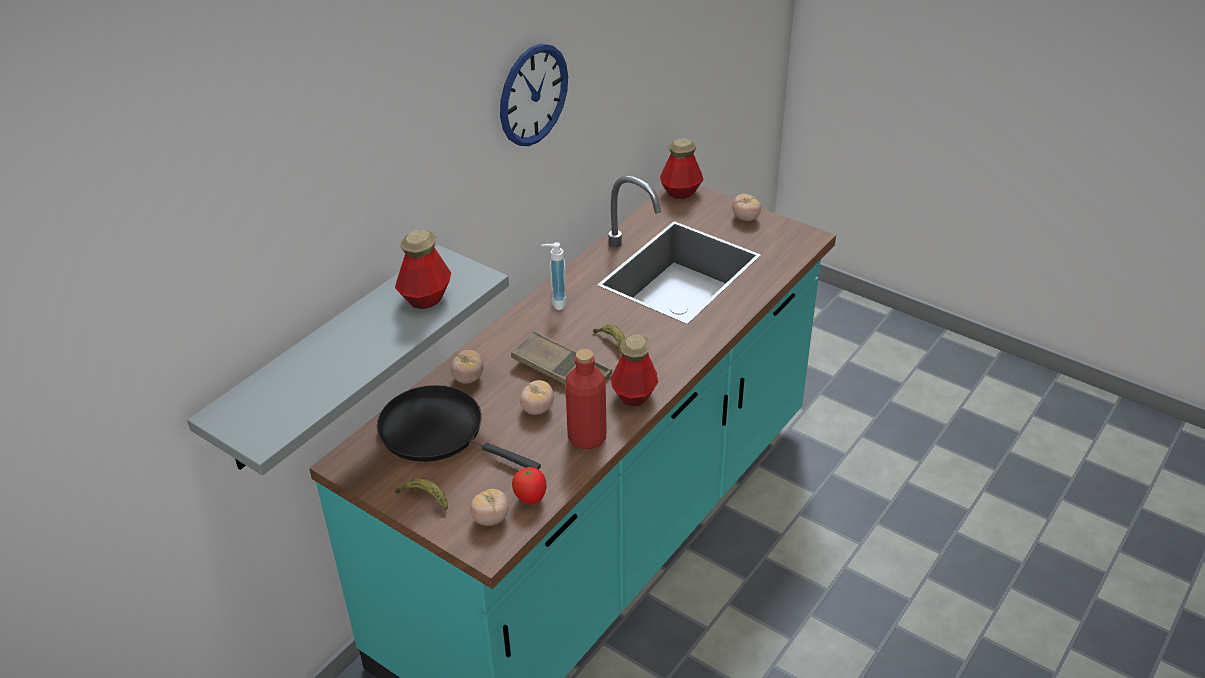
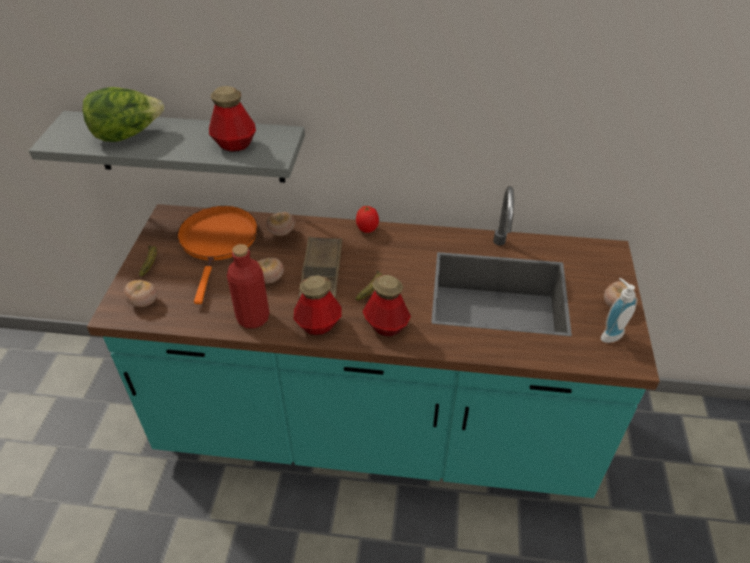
camera: 60 degrees right, 5 degrees up
black frying pan [377,385,541,470] -> orange frying pan [177,206,258,304]
wall clock [500,44,568,146] -> none
tomato [512,466,547,504] -> tomato moved to [356,205,379,233]
soap dispenser [541,242,567,310] -> soap dispenser moved to [601,278,638,343]
bottle [660,138,704,199] -> bottle moved to [363,275,411,337]
none -> lettuce [82,87,164,142]

